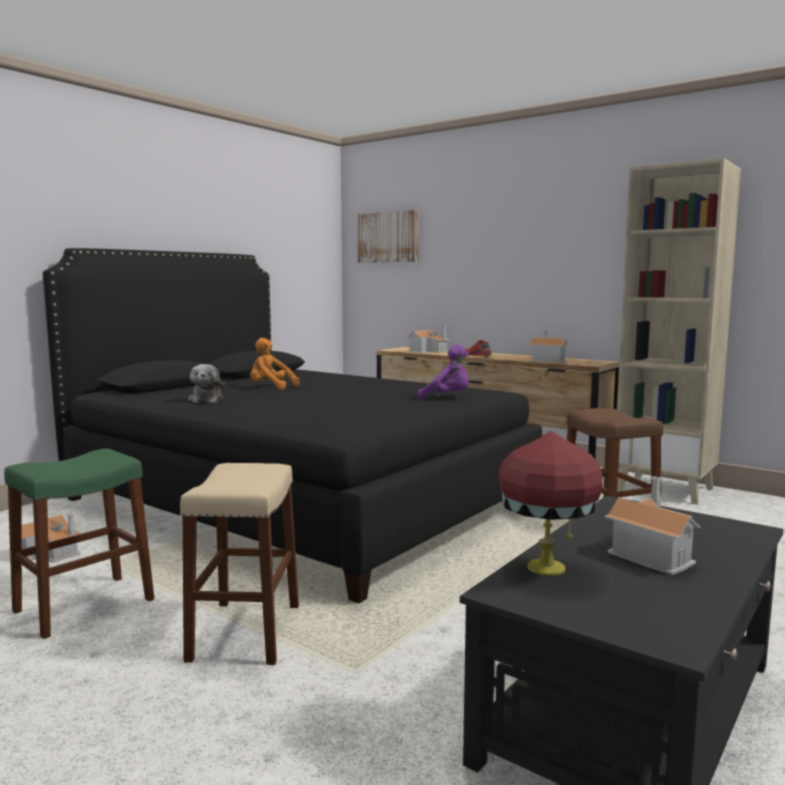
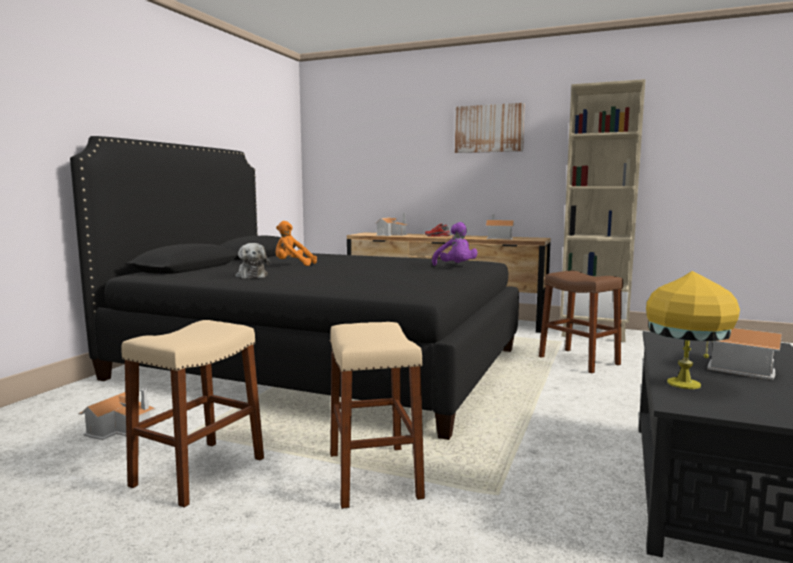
camera: 15 degrees left, 0 degrees up
green stool [4,449,154,639] -> beige stool [121,320,264,508]
picture [357,210,419,263] -> picture moved to [455,103,525,153]
purple plush toy [418,344,469,400] -> purple plush toy turned 60 degrees clockwise [432,222,478,266]
red table lamp [499,431,603,576] -> yellow table lamp [646,271,740,389]

